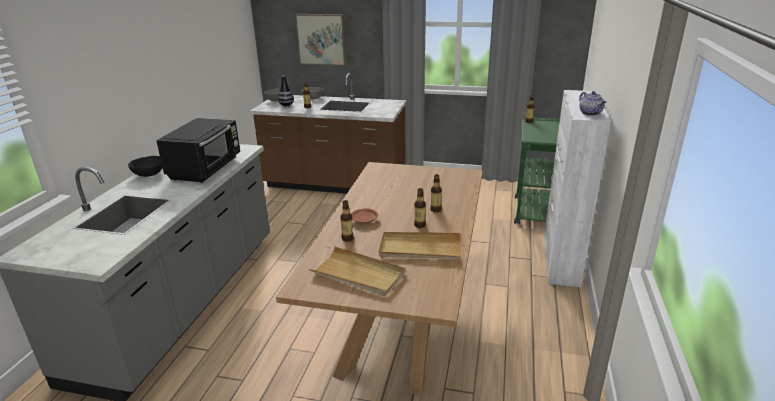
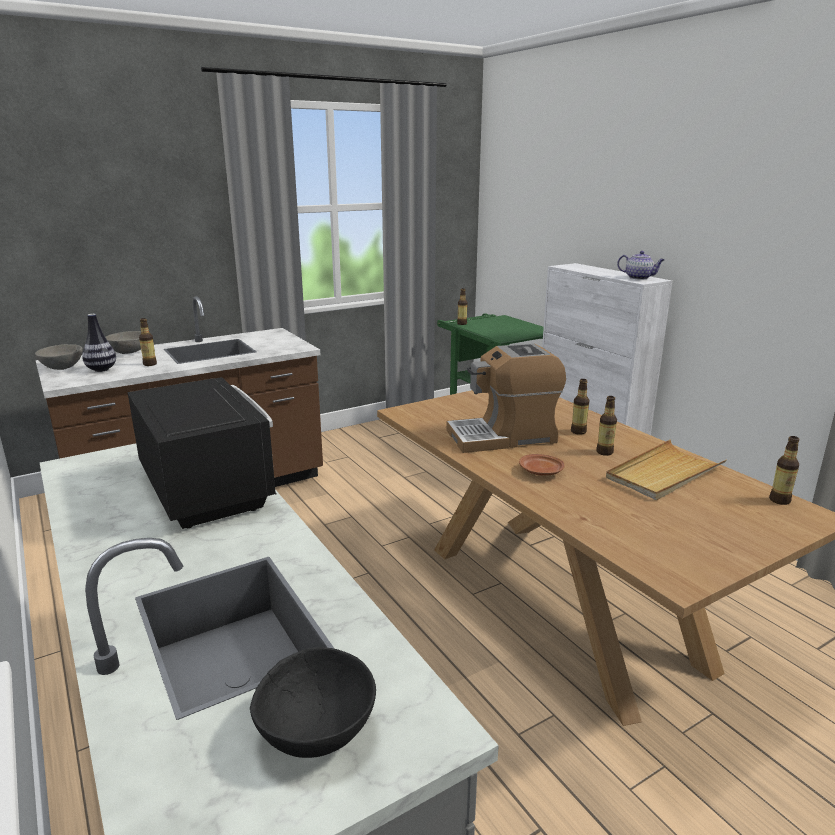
camera: 45 degrees left, 5 degrees down
black bowl [128,156,163,177] -> black bowl moved to [250,647,376,758]
picture [295,14,346,66] -> none
beige tray [309,246,406,296] -> none
bottle [340,200,353,242] -> bottle moved to [769,436,800,505]
none -> coffee machine [446,343,566,453]

